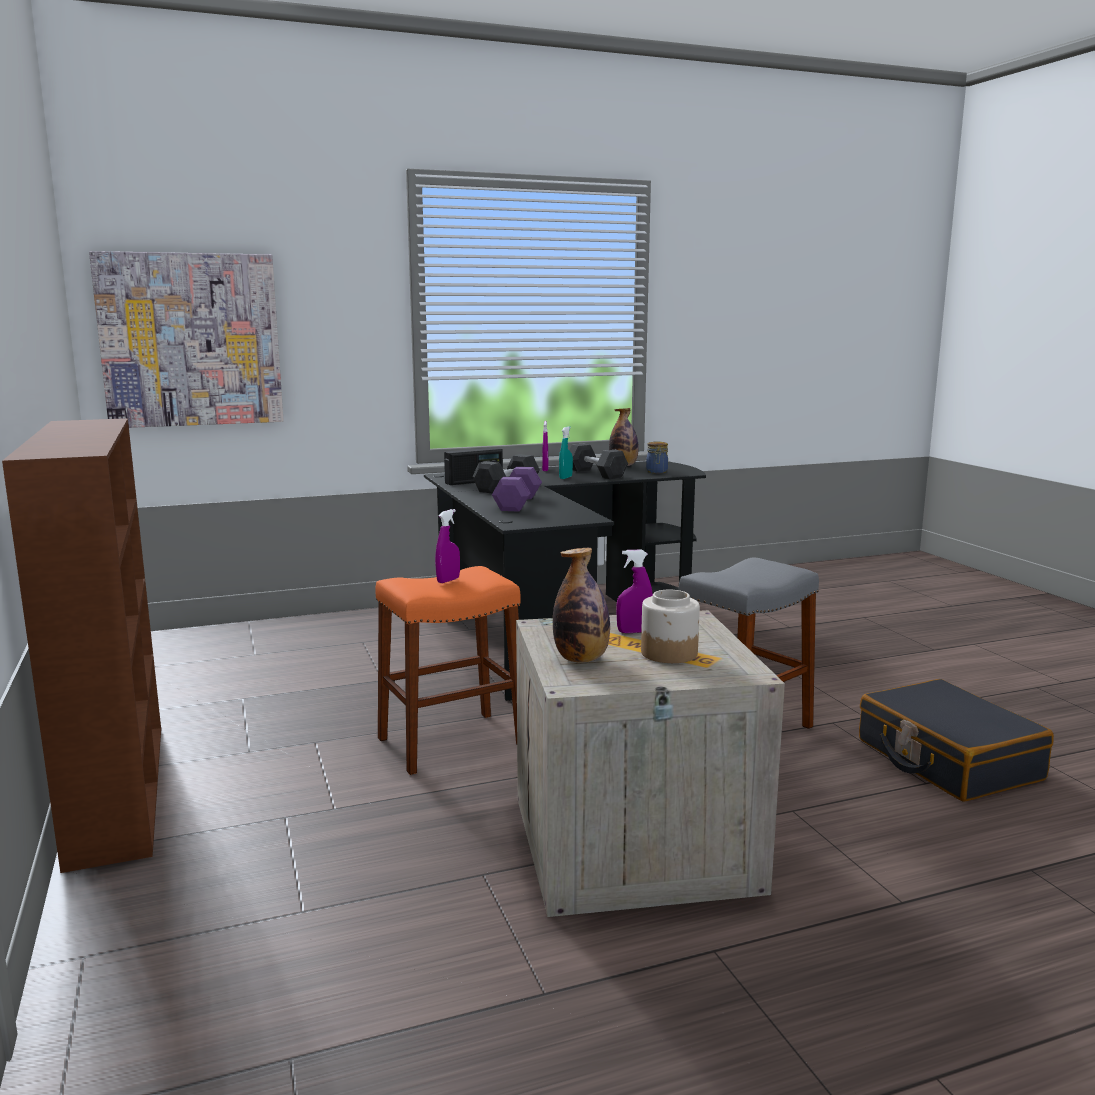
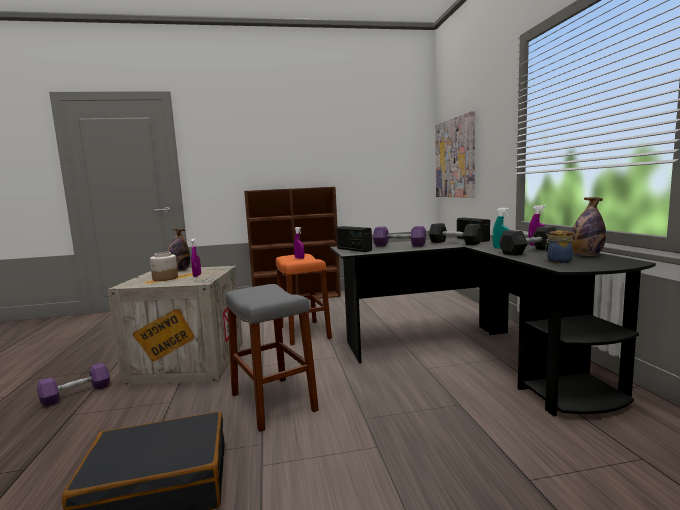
camera: 100 degrees right, 5 degrees down
none -> purple dumbbell [37,363,110,406]
none -> radio [336,226,372,252]

